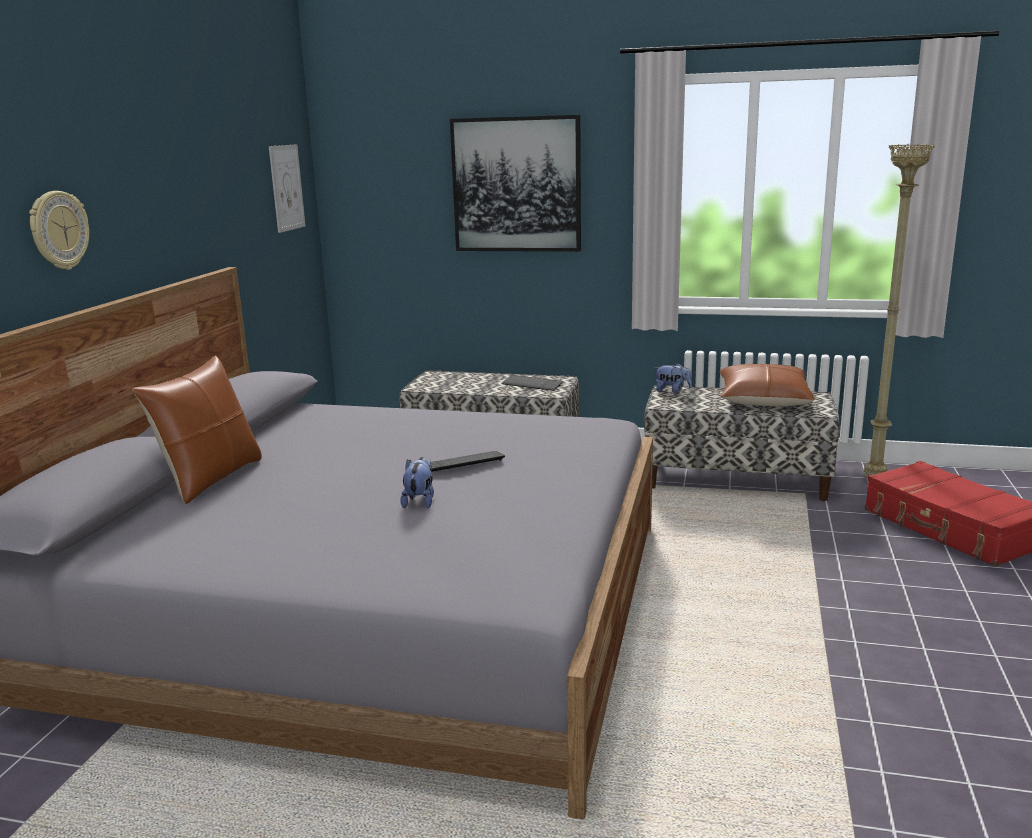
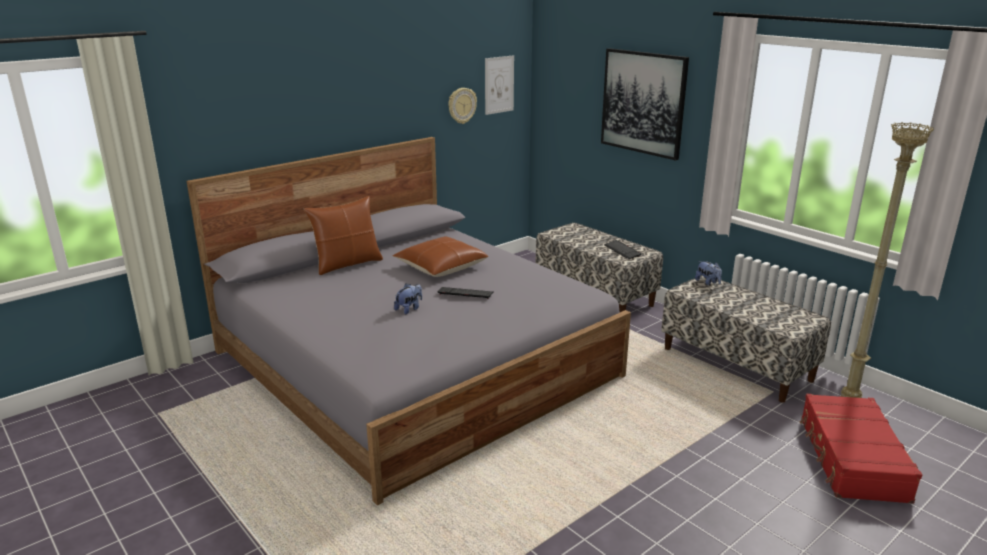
camera: 35 degrees right, 5 degrees up
wall clock [29,191,89,270] -> wall clock moved to [448,88,477,124]
brown pillow [720,364,815,407] -> brown pillow moved to [393,237,488,277]

